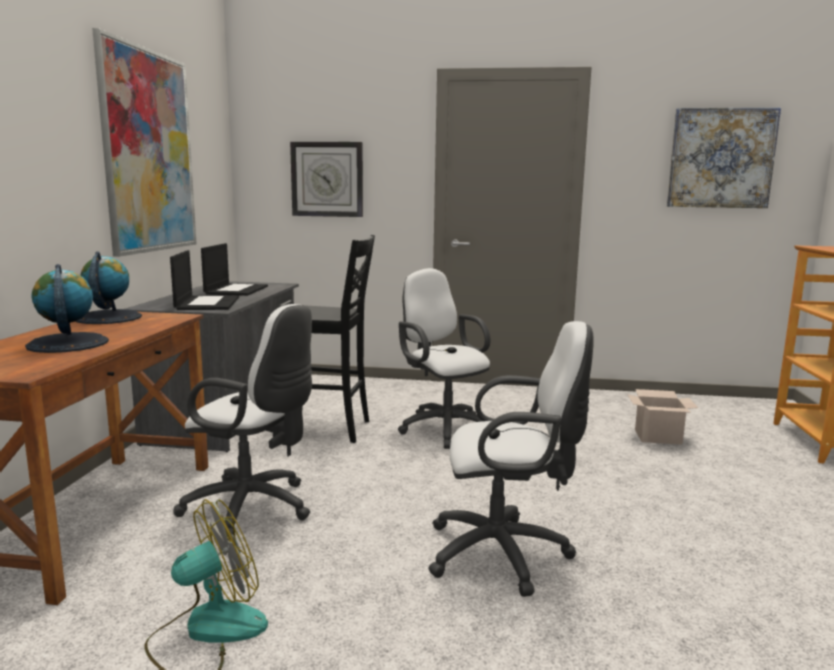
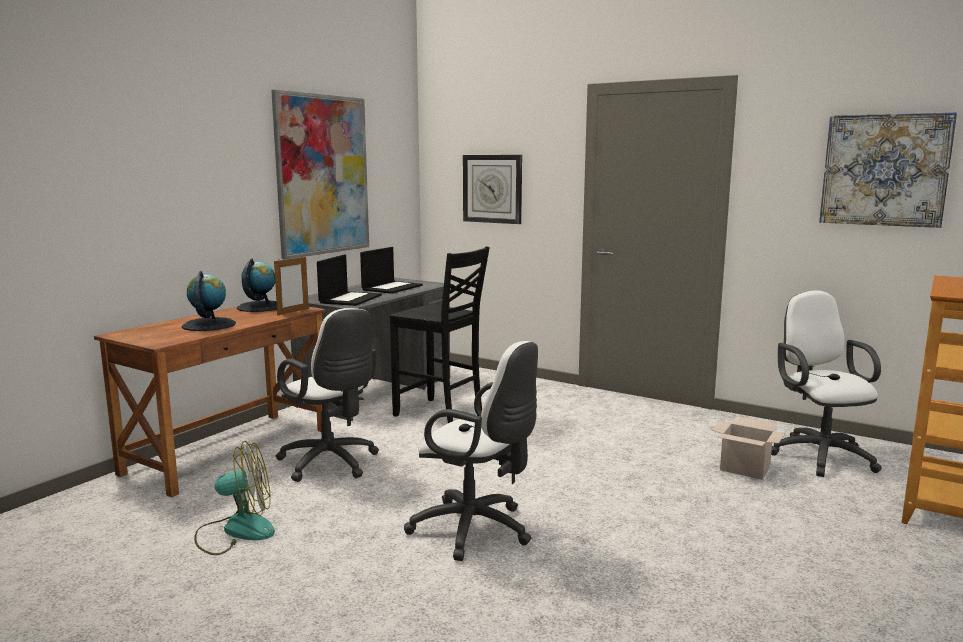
camera: 25 degrees right, 0 degrees up
white office chair [398,268,491,449] -> white office chair moved to [771,290,882,477]
none -> picture frame [274,257,309,315]

